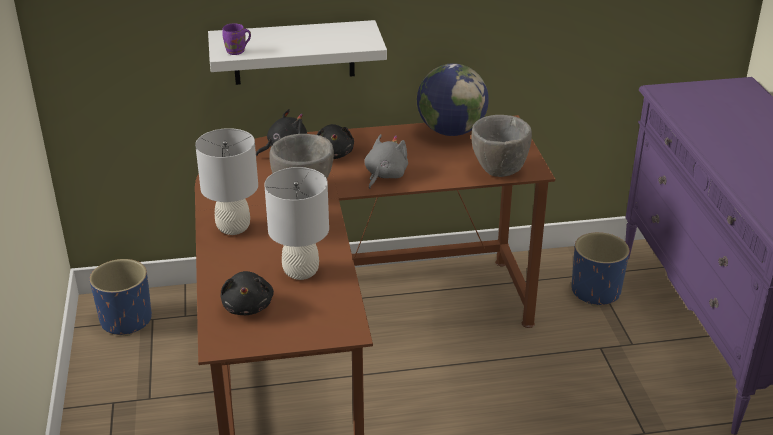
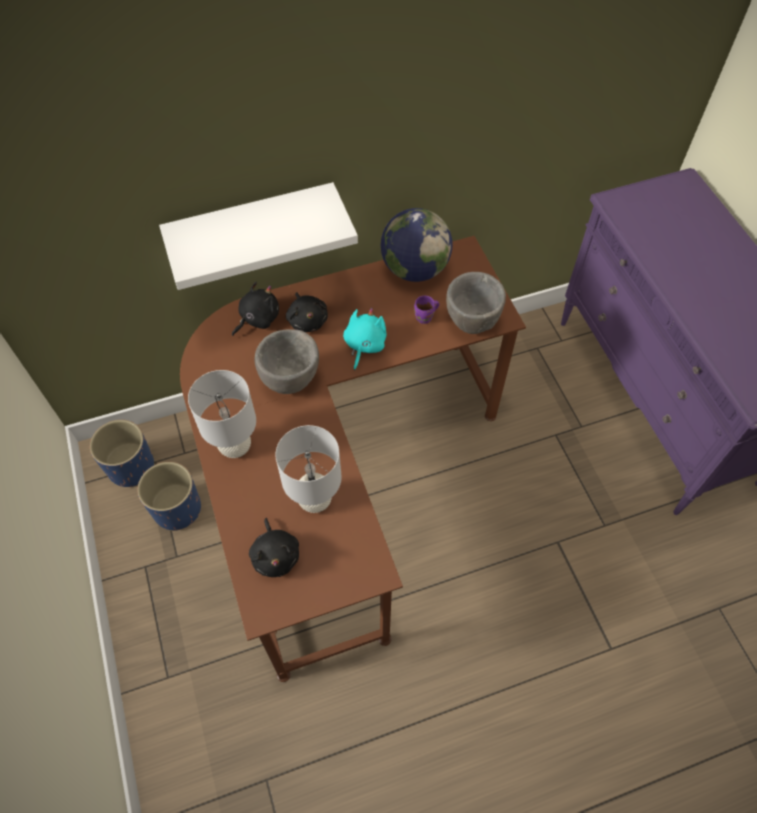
camera: 10 degrees left, 25 degrees up
purple mug [222,24,251,55] -> purple mug moved to [414,296,439,324]
grey plush toy [364,134,408,189] -> turquoise plush toy [343,308,386,370]
blue planter [572,232,629,306] -> blue planter moved to [137,462,201,531]

